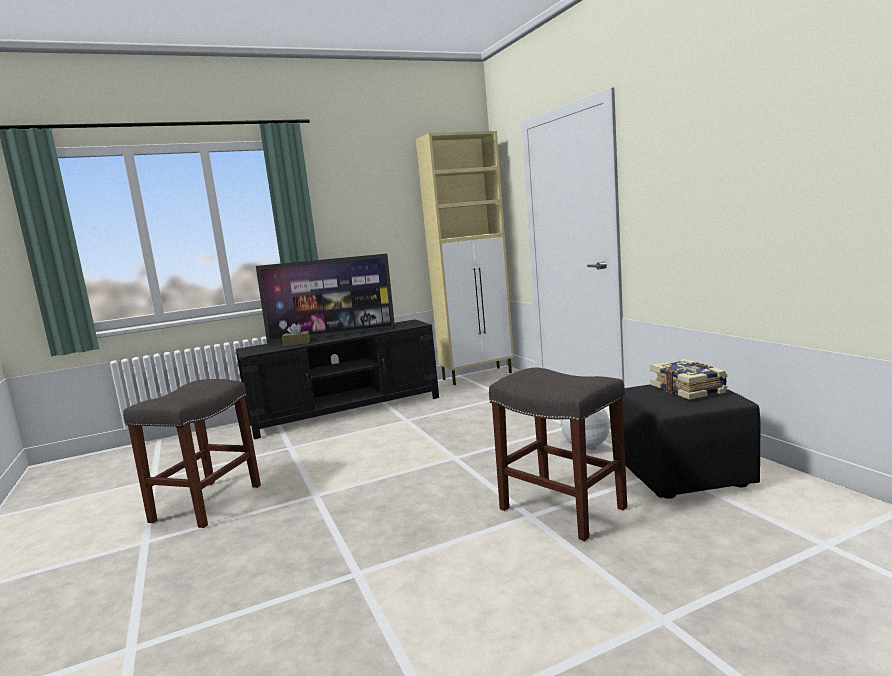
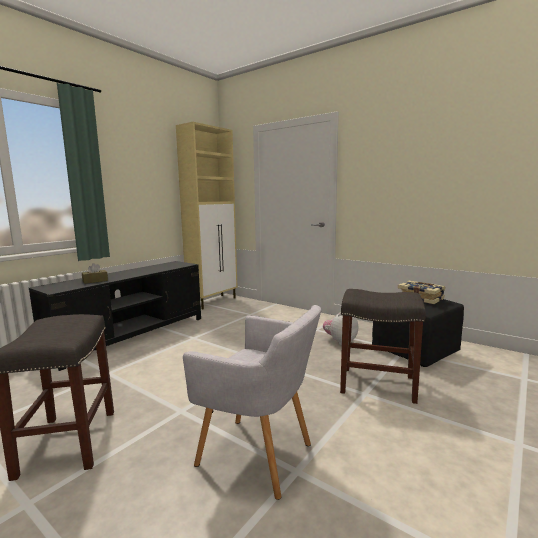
camera: 30 degrees left, 0 degrees up
television [256,254,395,344] -> none
none -> grey armchair [183,305,321,500]

